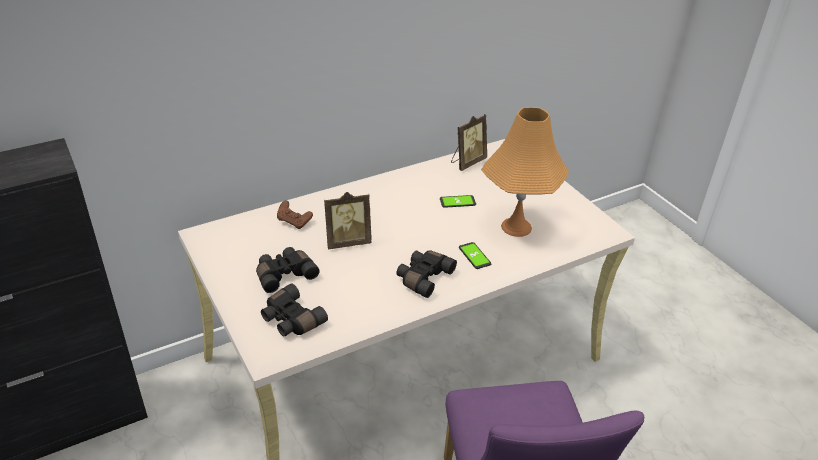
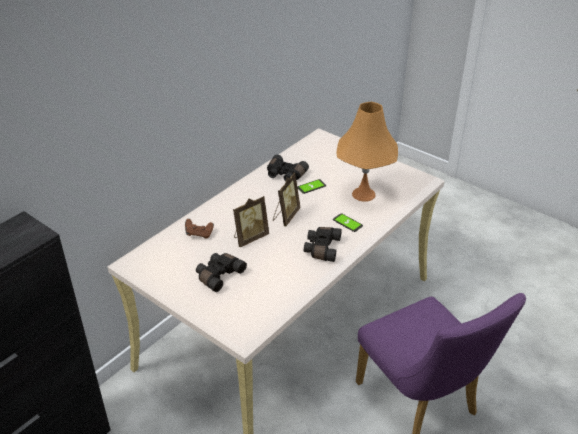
camera: 20 degrees left, 0 degrees up
black binoculars [261,283,328,336] -> black binoculars moved to [267,155,309,181]
picture frame [451,114,487,171] -> picture frame moved to [273,172,301,226]

